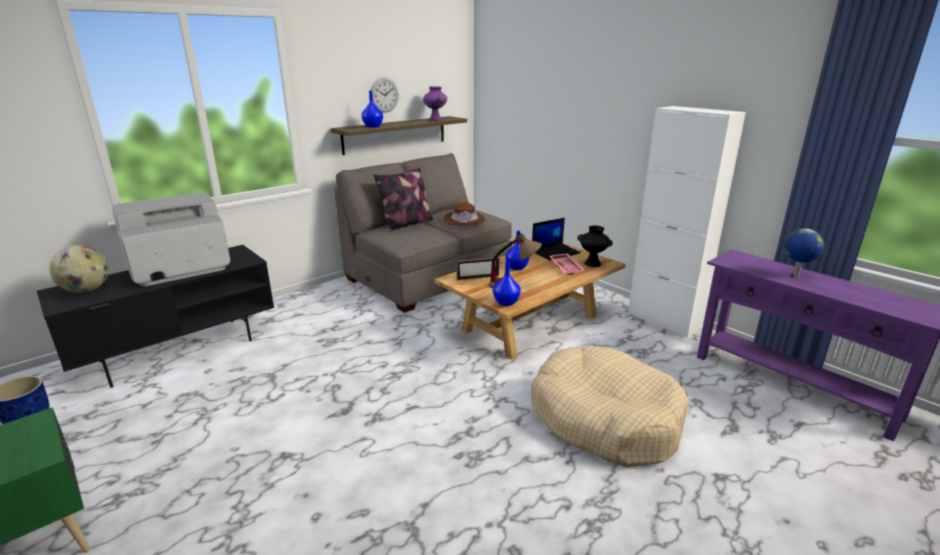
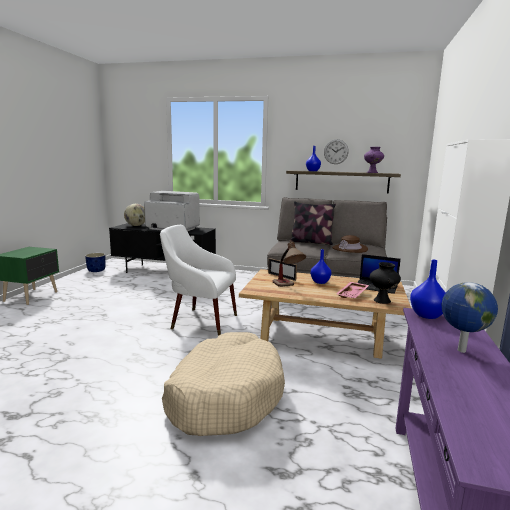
camera: 55 degrees right, 10 degrees down
blue vase [493,261,521,306] -> blue vase moved to [410,260,446,319]
none -> white armchair [160,225,237,336]

